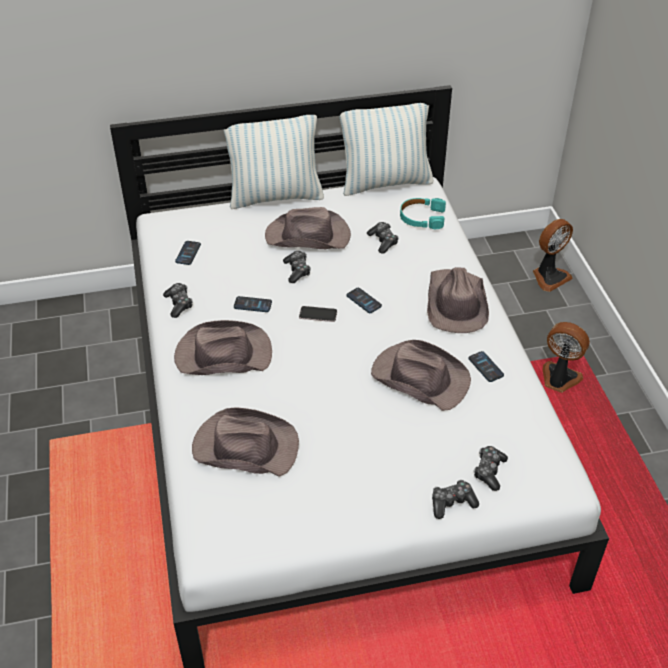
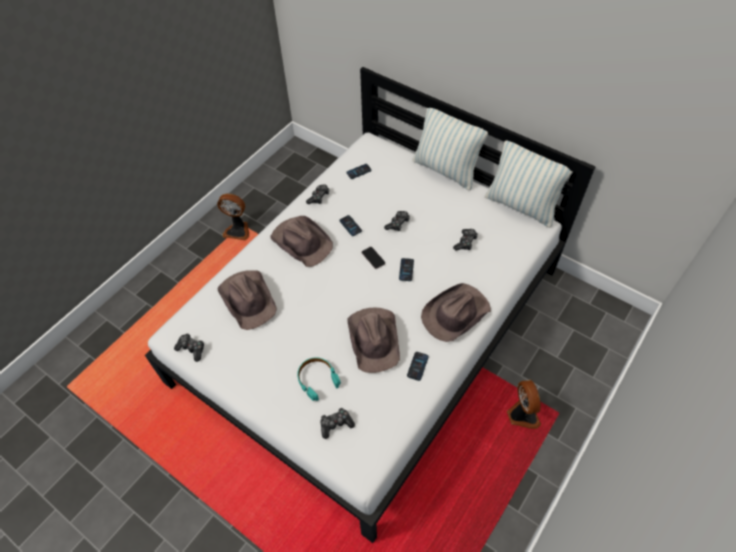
camera: 50 degrees right, 10 degrees up
brown hat [265,207,351,249] -> none
turquoise headphones [400,198,446,229] -> turquoise headphones moved to [297,357,341,401]
game controller [432,480,479,519] -> game controller moved to [174,333,204,362]
fan [533,219,573,292] -> fan moved to [217,194,249,240]

